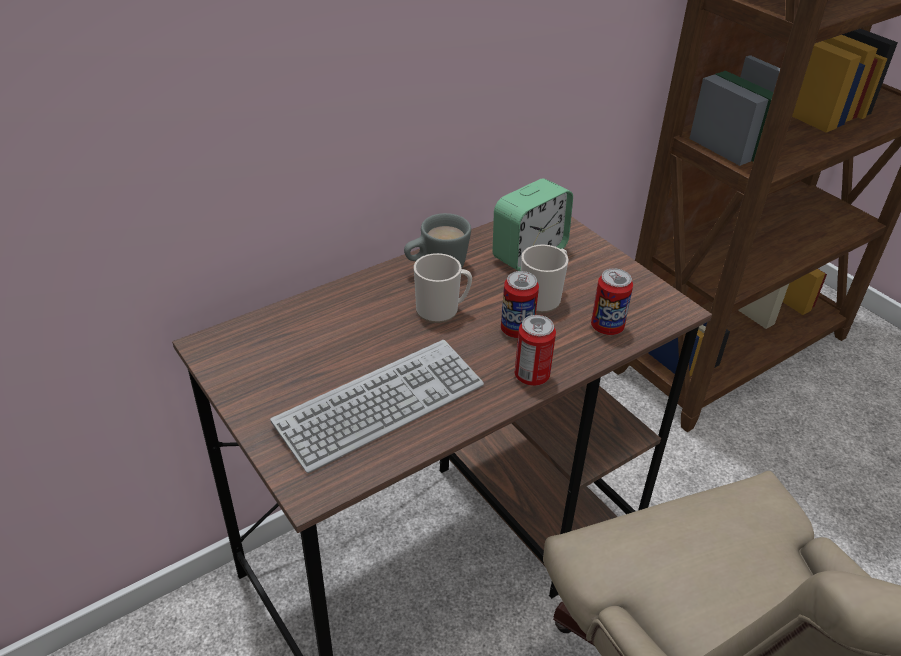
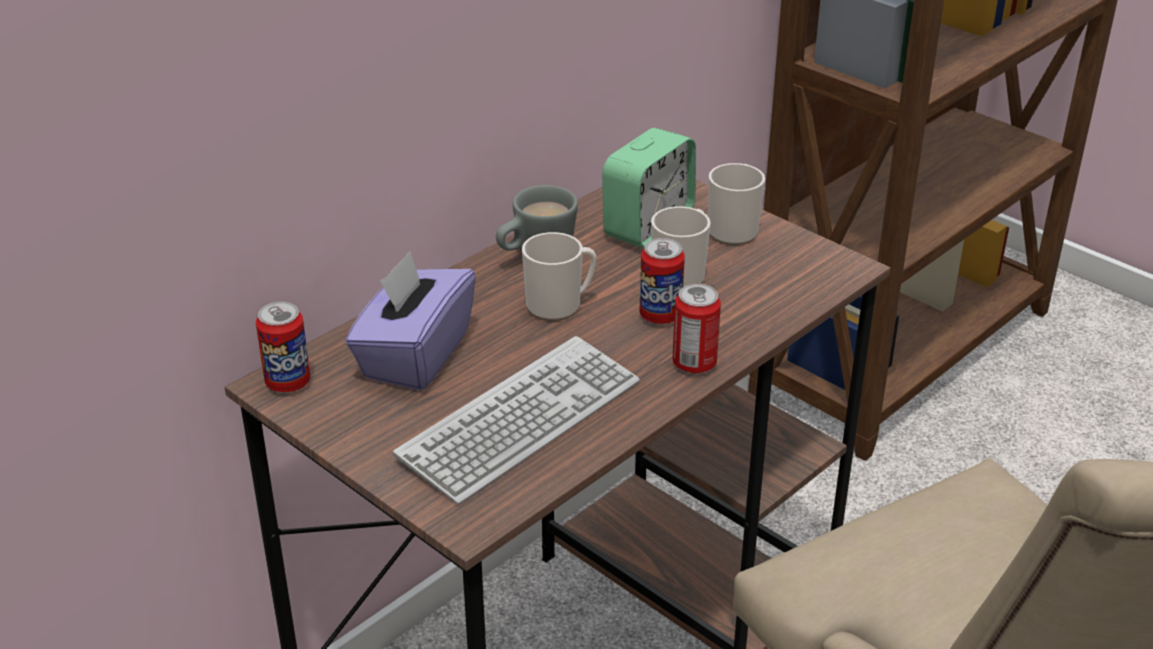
camera: 10 degrees left, 5 degrees down
can [591,268,633,335] -> can moved to [256,302,310,392]
none -> purple tissue box [345,251,476,391]
none -> mug [708,163,765,245]

